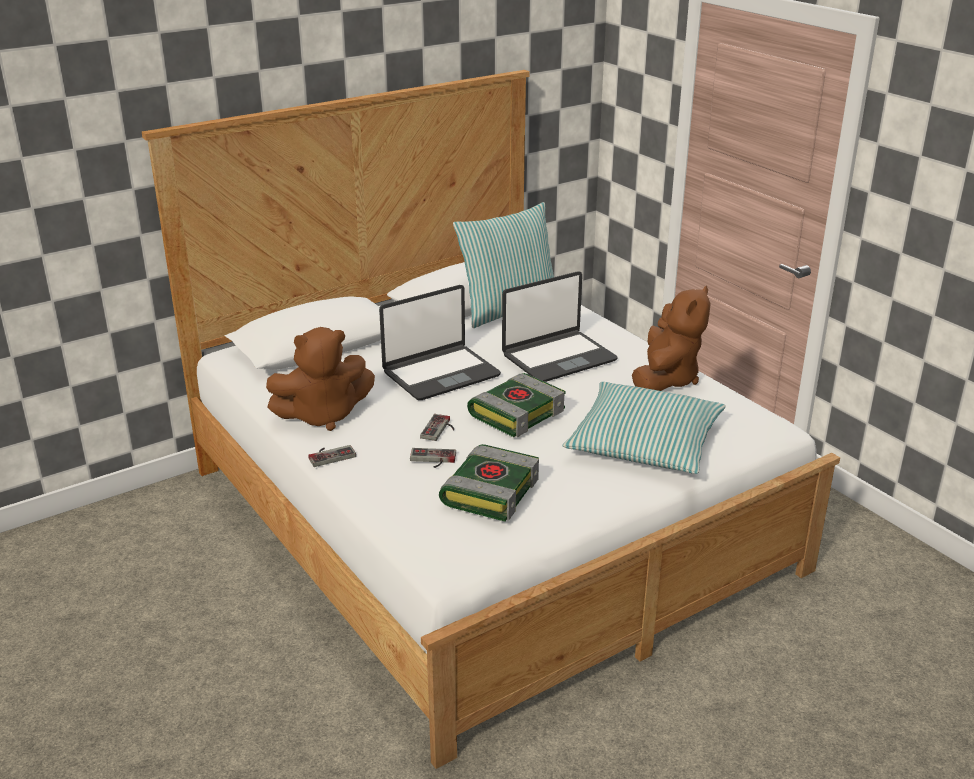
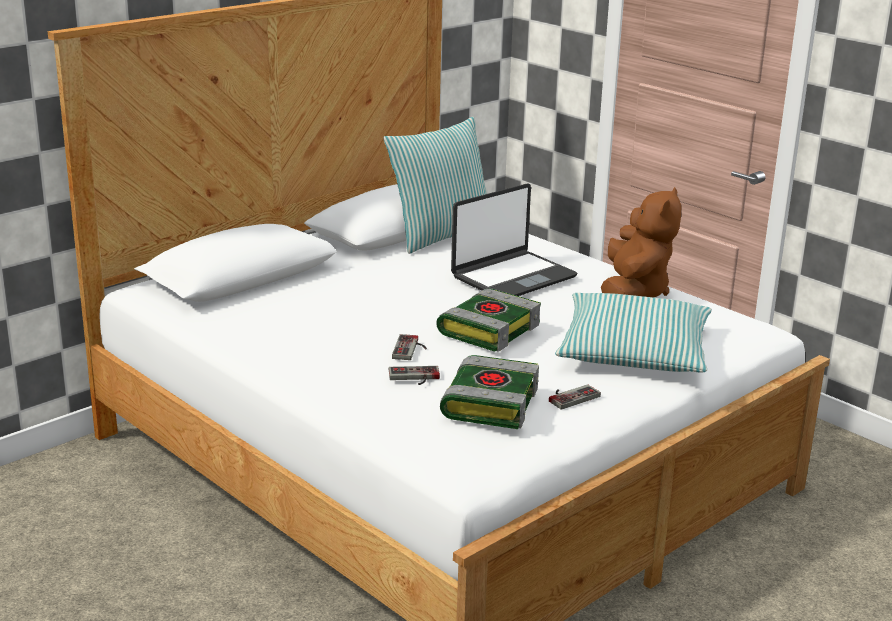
camera: 10 degrees left, 5 degrees down
brown plush toy [266,327,375,431] -> none
game controller [308,445,356,467] -> game controller moved to [549,384,601,410]
laptop [379,285,501,400] -> none

